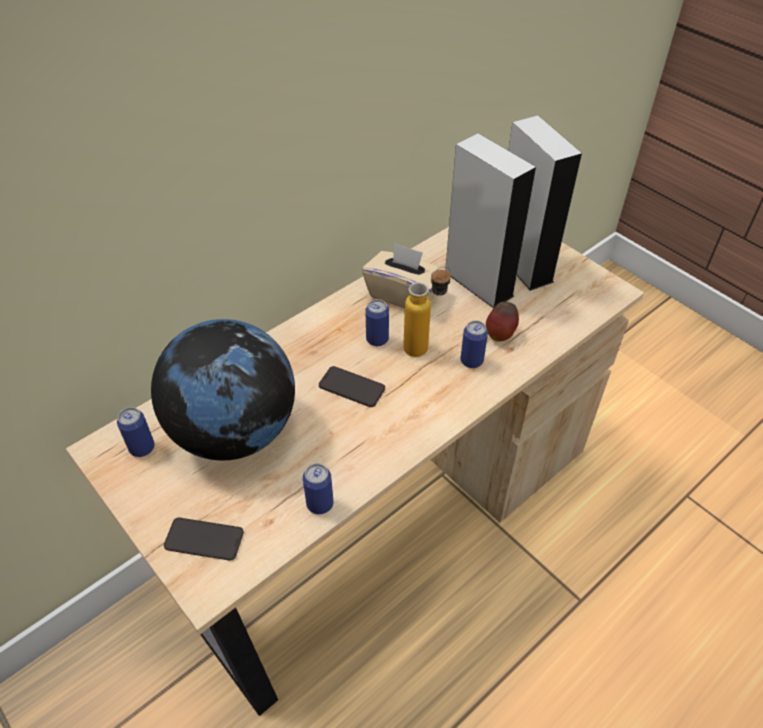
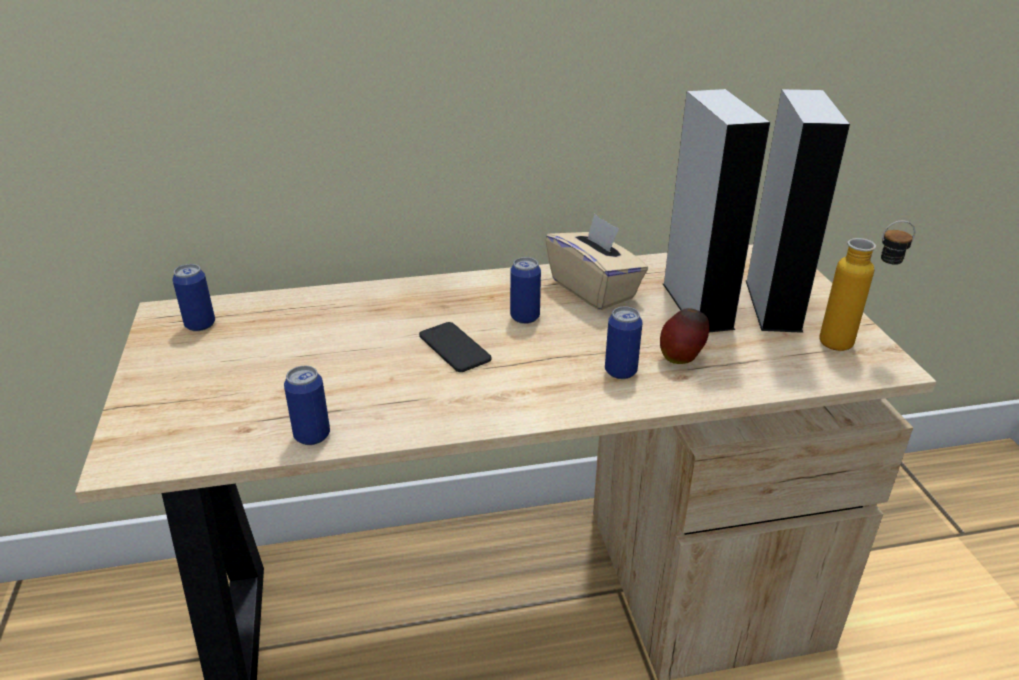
camera: 30 degrees right, 15 degrees down
globe [151,319,295,460] -> none
phone [164,518,244,561] -> none
bottle [403,266,451,357] -> bottle moved to [819,220,916,351]

